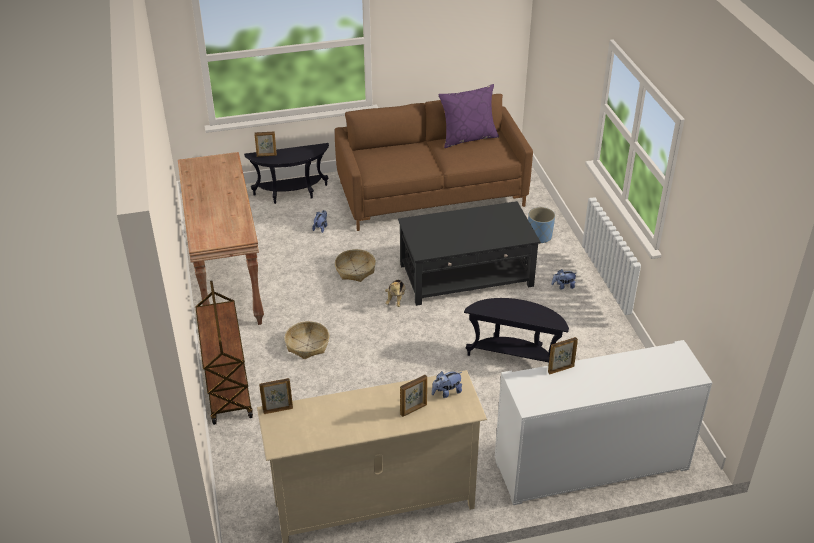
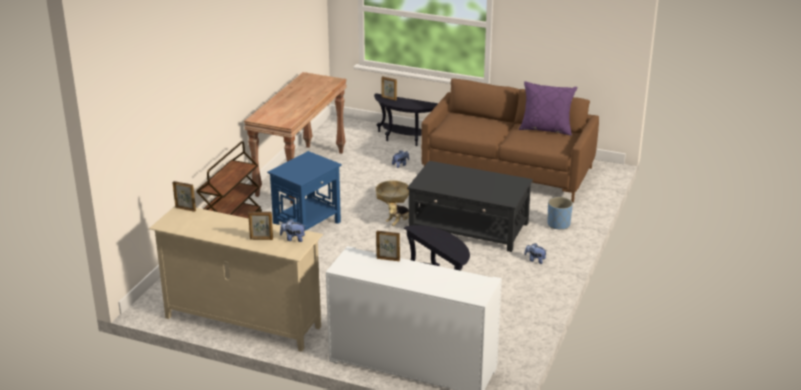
camera: 35 degrees right, 10 degrees down
basket [284,321,329,359] -> blue side table [267,151,342,231]

